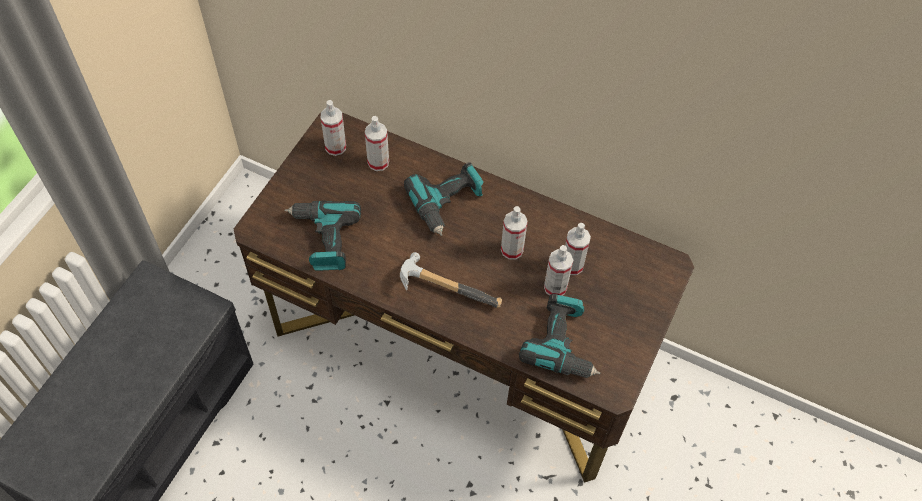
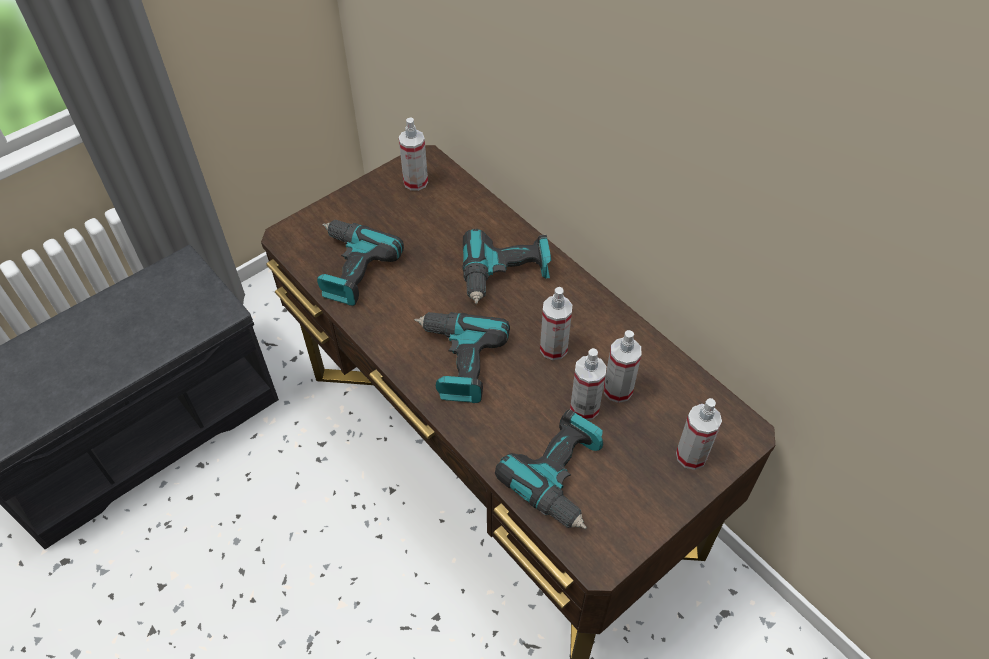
camera: 25 degrees right, 5 degrees down
spray bottle [365,116,389,171] -> spray bottle moved to [676,398,722,470]
hammer [400,252,502,308] -> power drill [414,312,510,403]

